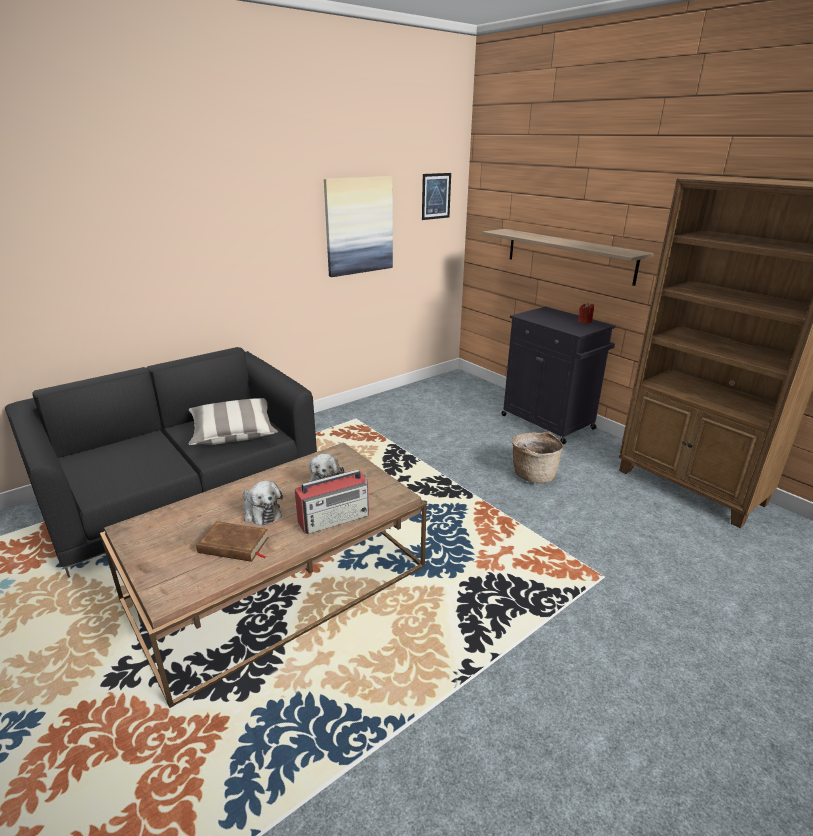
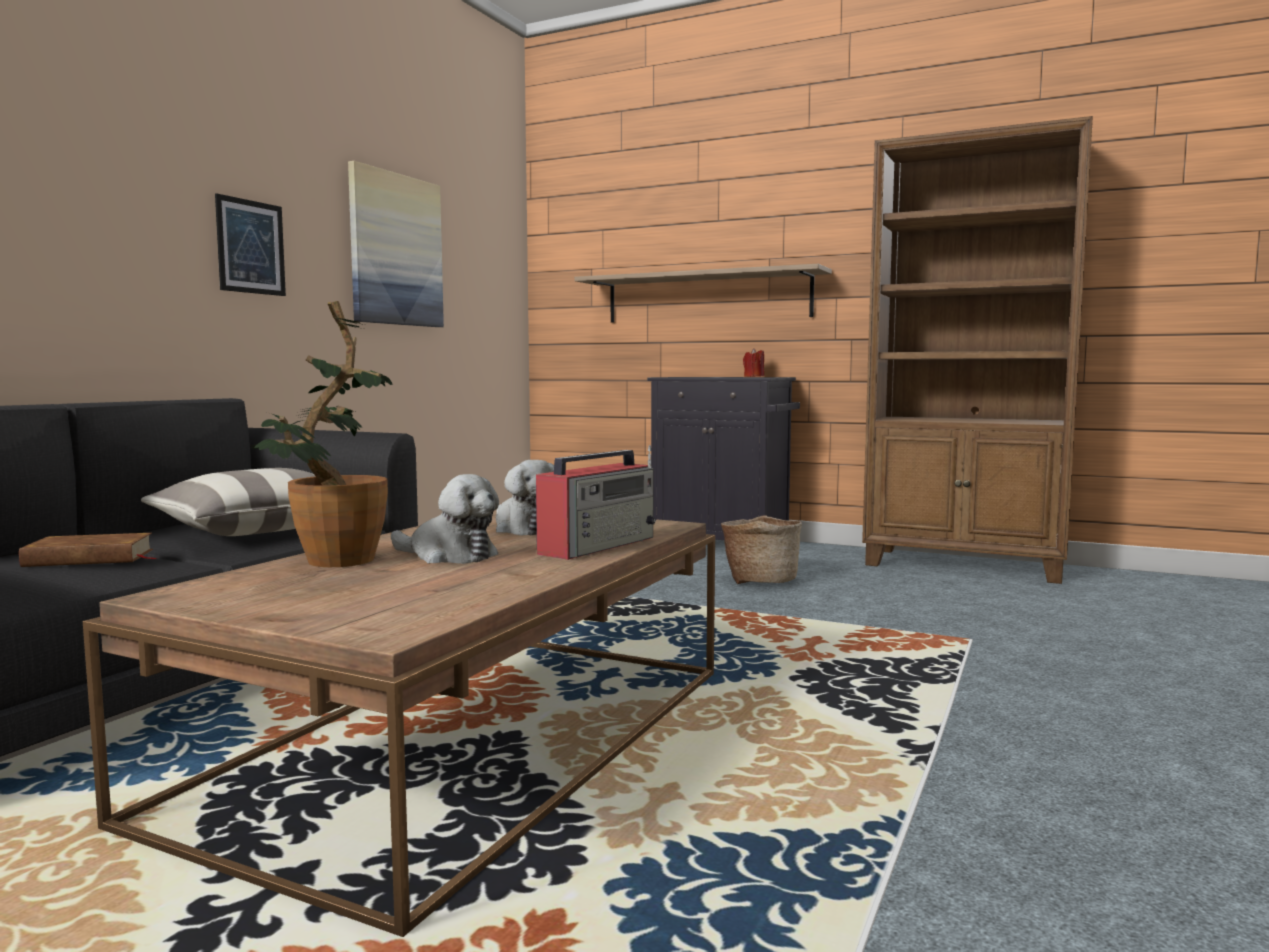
camera: 25 degrees left, 20 degrees down
brown book [196,521,269,562] -> brown book moved to [19,533,157,567]
picture [422,173,451,220] -> picture moved to [215,193,286,296]
none -> potted plant [252,301,393,567]

